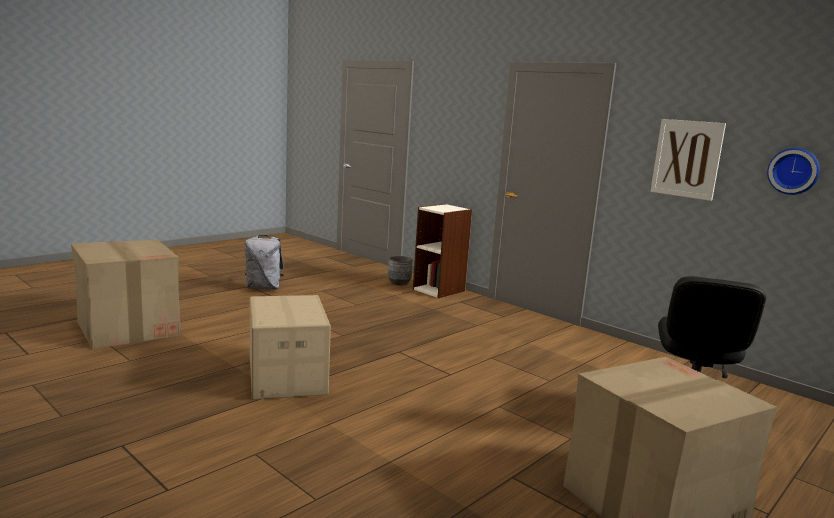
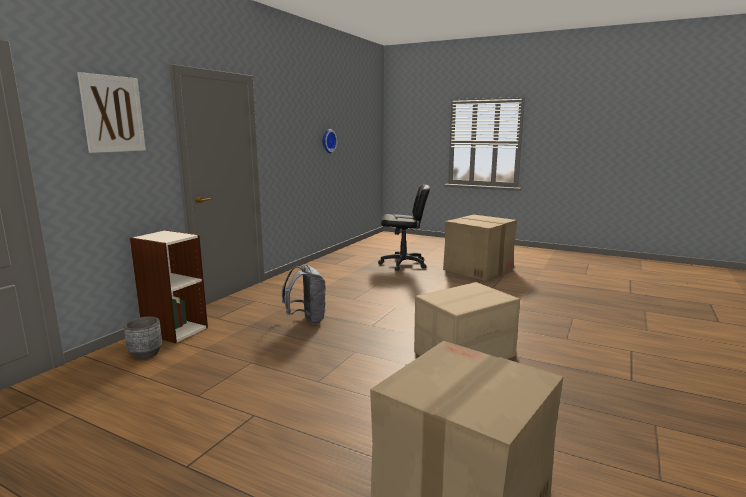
camera: 105 degrees left, 0 degrees up
grey backpack [245,235,284,290] -> grey backpack moved to [282,265,325,325]
picture [650,119,726,201] -> picture moved to [77,72,146,153]

